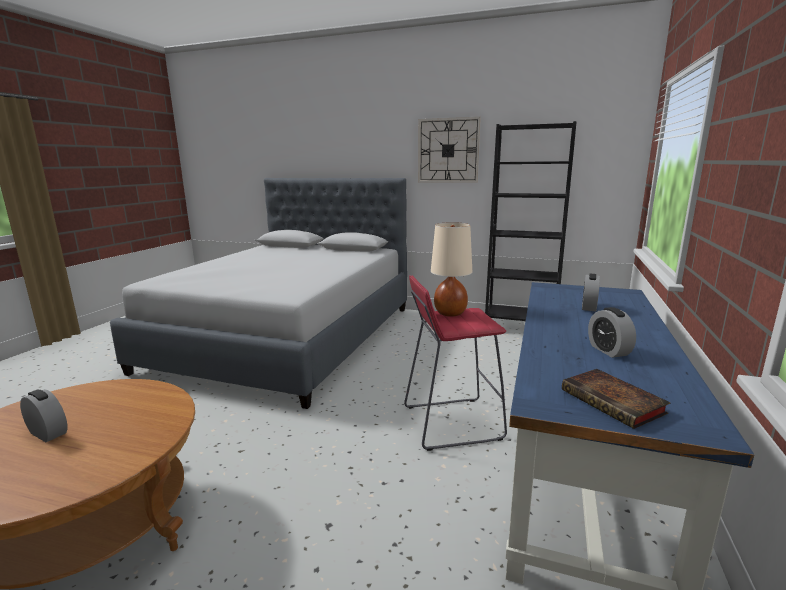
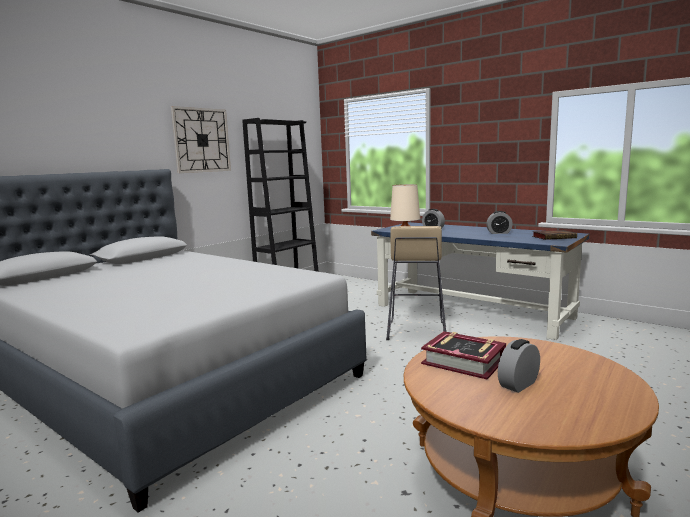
camera: 70 degrees left, 5 degrees down
red stool [404,275,507,451] -> beige stool [386,226,446,340]
none -> book [421,331,506,380]

